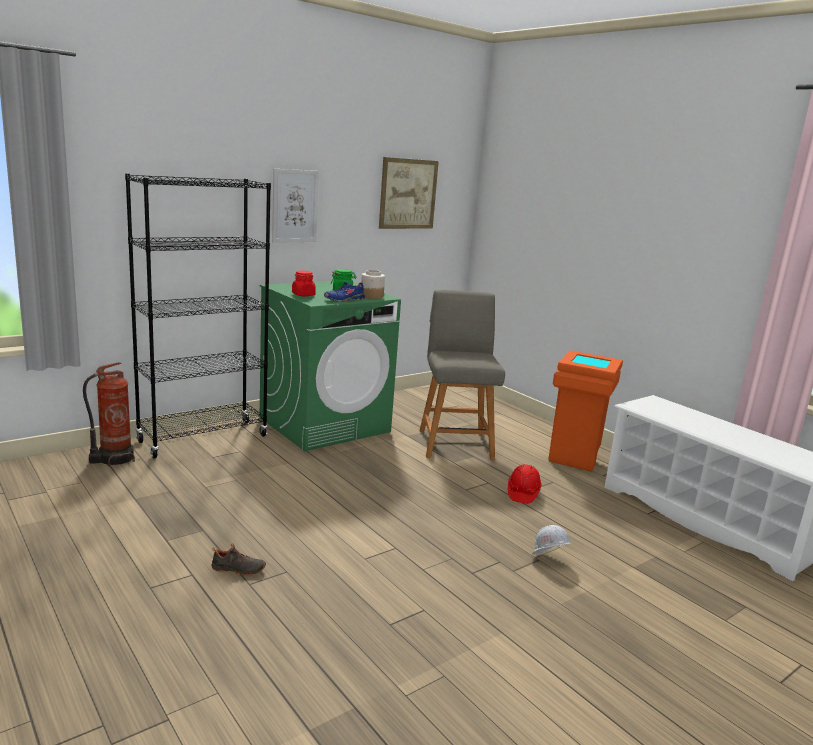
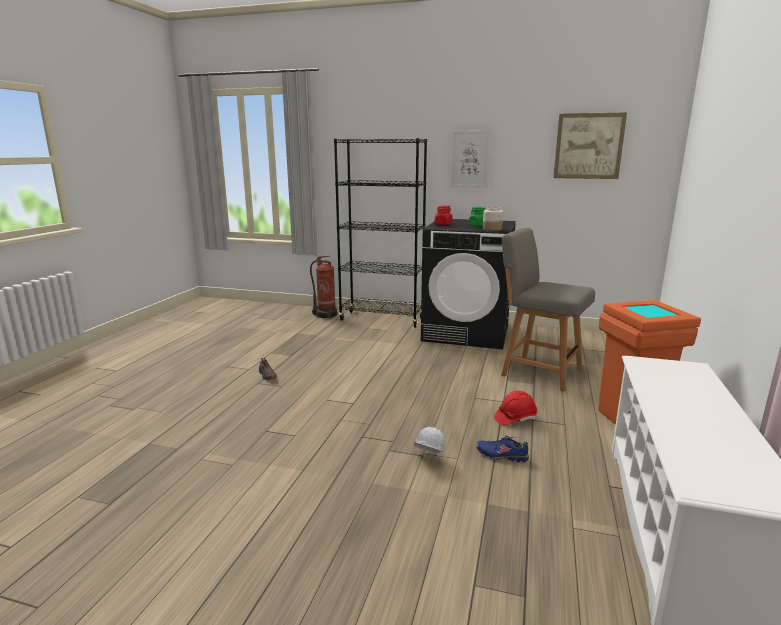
camera: 55 degrees right, 0 degrees up
green washing machine [260,281,401,451] -> black washing machine [421,219,516,349]
blue shoe [324,282,365,302] -> blue shoe moved to [476,435,529,463]
grey chair [419,290,505,460] -> grey chair turned 105 degrees counterclockwise [501,228,595,391]

